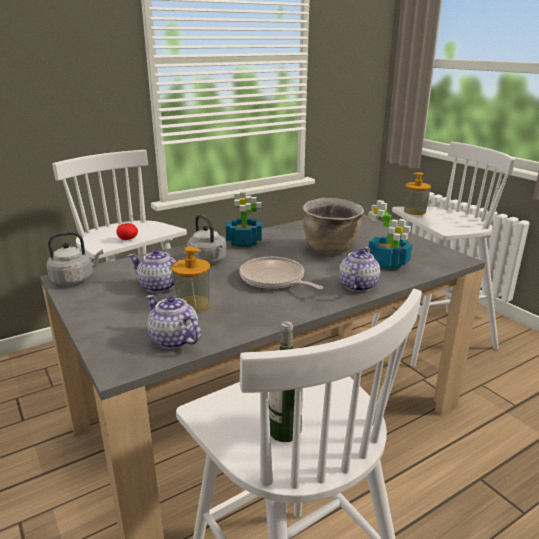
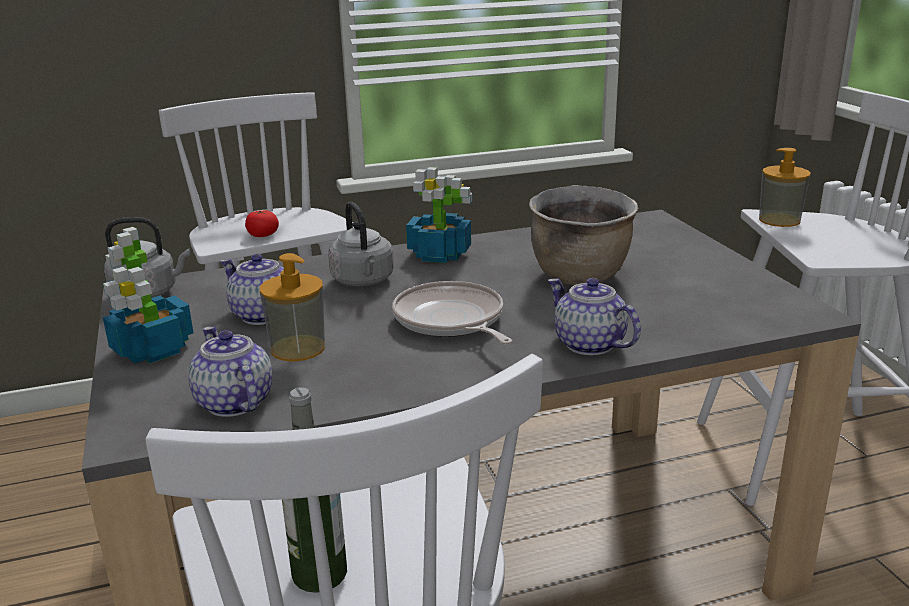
camera: 15 degrees right, 0 degrees up
teapot [339,247,380,292] -> teapot turned 75 degrees counterclockwise [548,278,641,355]
potted plant [368,200,412,270] -> potted plant moved to [103,227,194,364]

